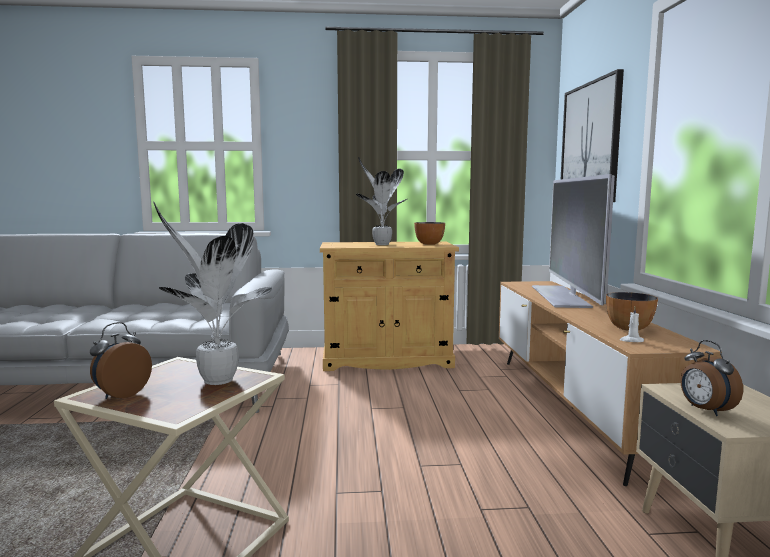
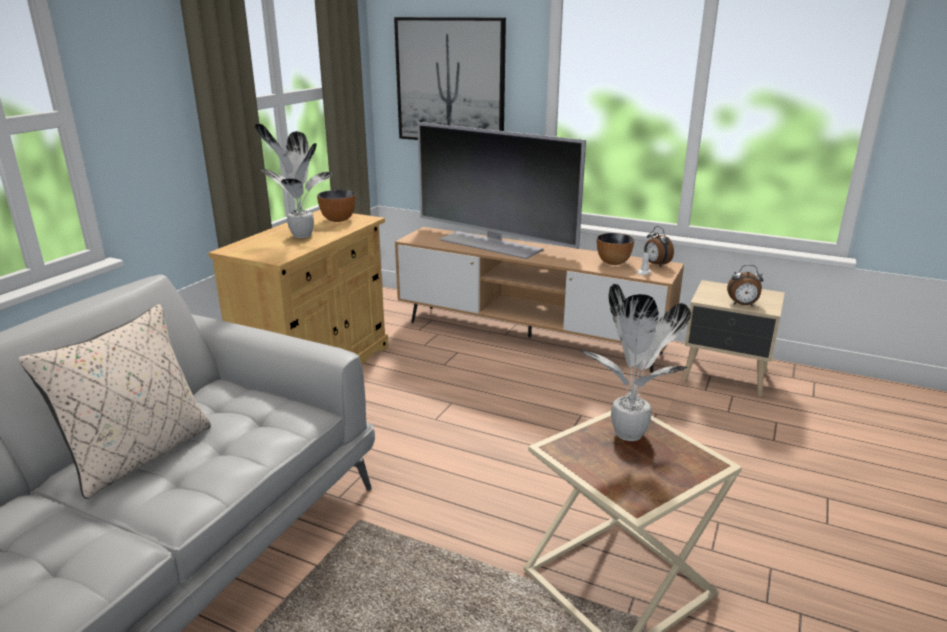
camera: 60 degrees left, 15 degrees up
alarm clock [90,322,152,399] -> alarm clock moved to [644,226,674,267]
none -> beige pillow [18,304,211,499]

